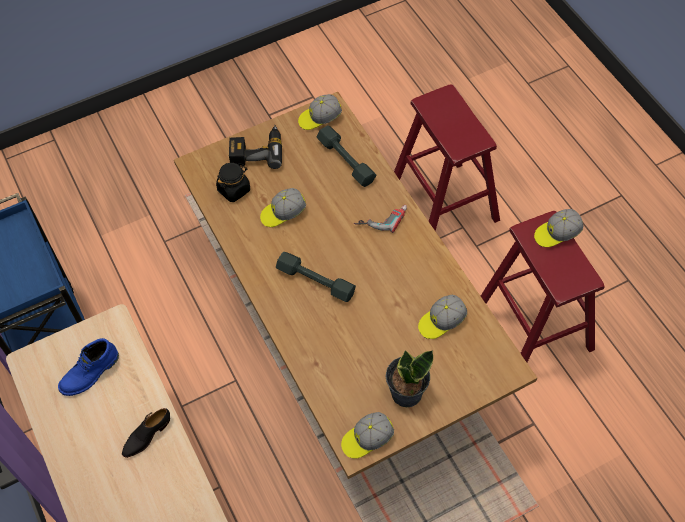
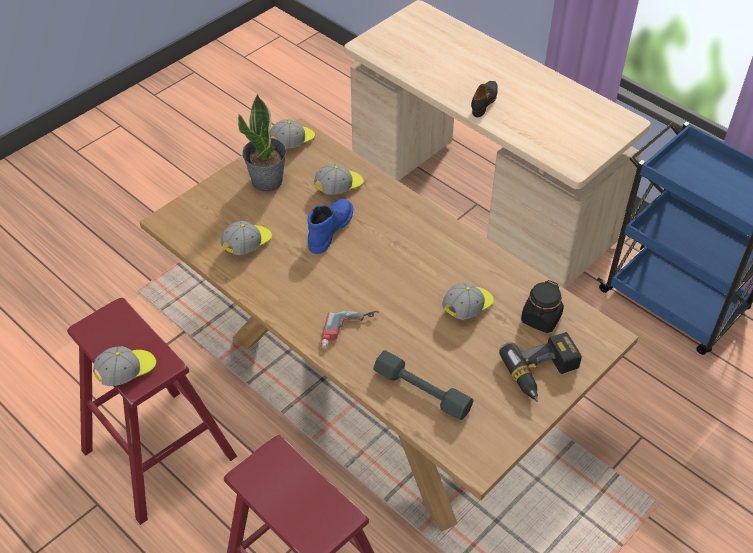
camera: 160 degrees right, 10 degrees down
blue boot [58,338,119,396] -> blue boot moved to [308,199,353,254]
grey dumbbell [276,252,356,302] -> none
cap [298,94,342,130] -> cap moved to [314,164,363,195]

